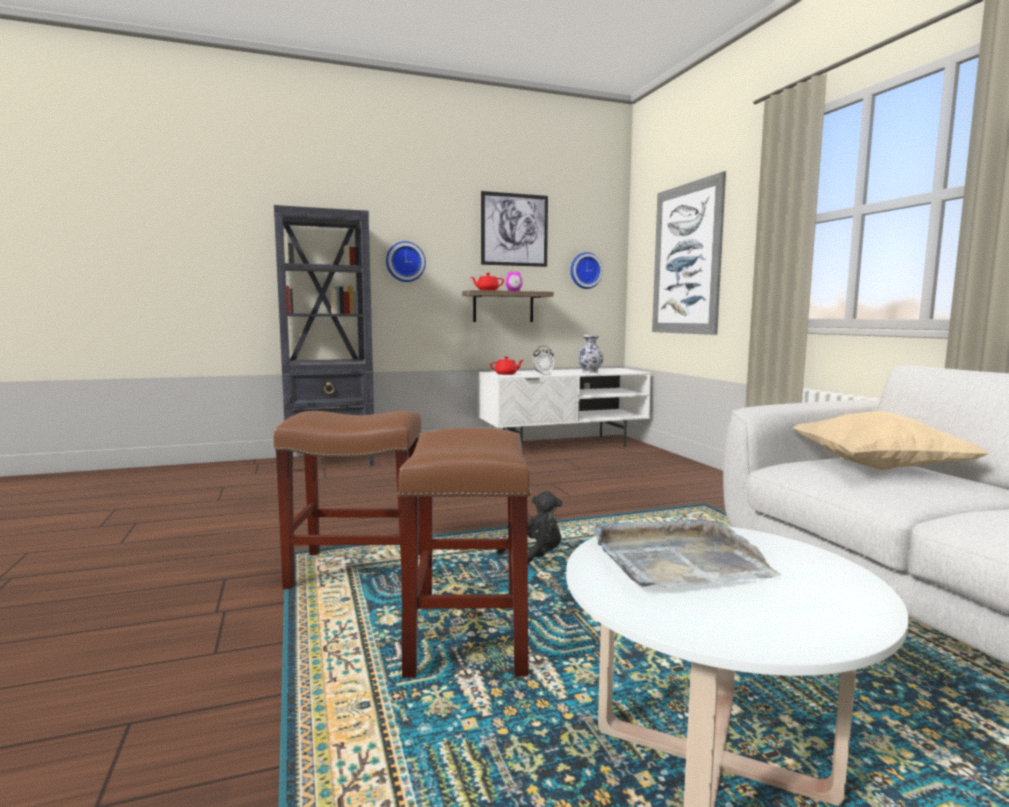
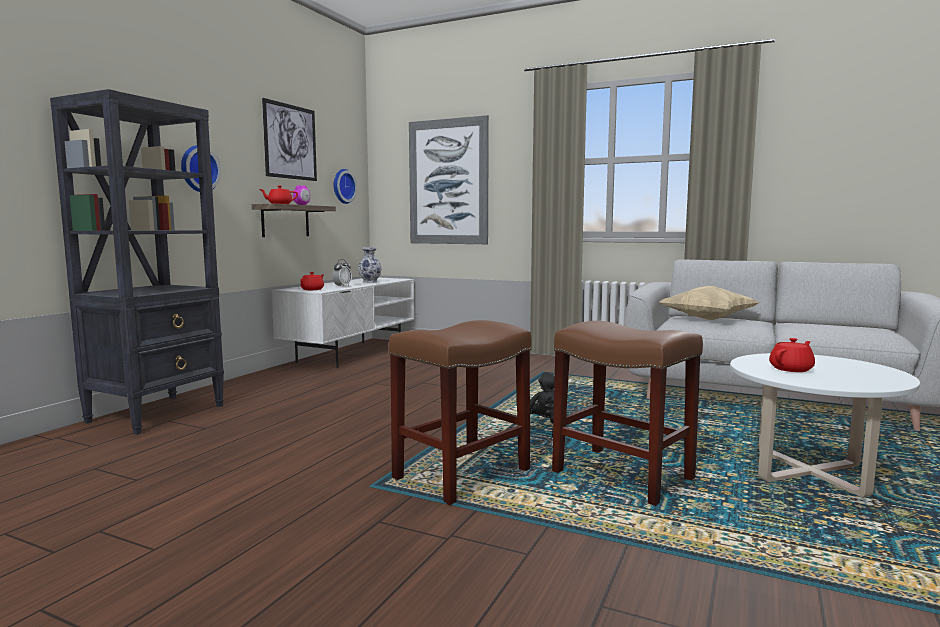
camera: 45 degrees left, 0 degrees up
grey tray [592,519,781,587] -> red teapot [769,338,815,372]

